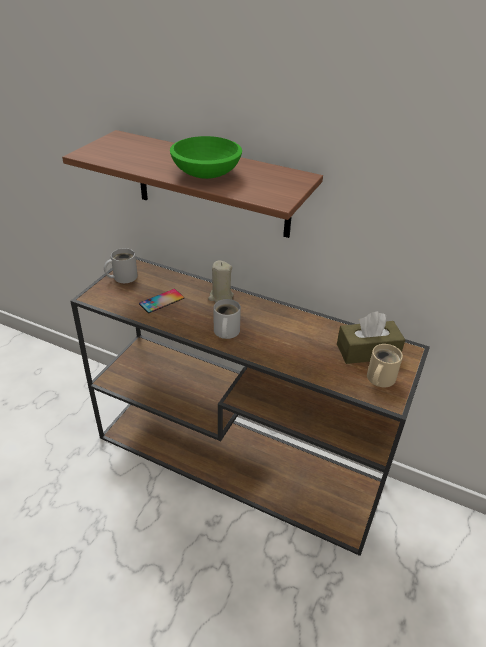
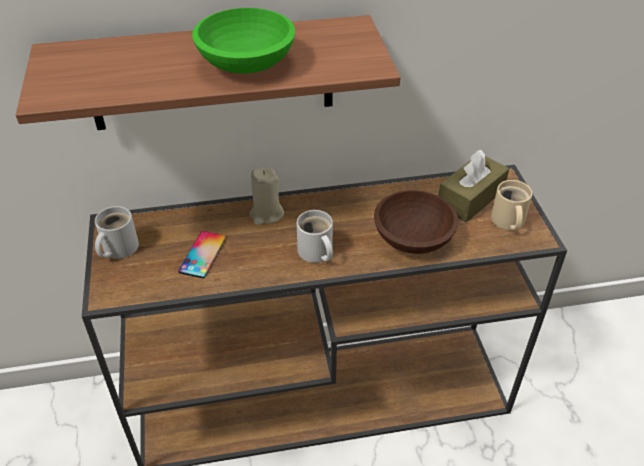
camera: 35 degrees left, 5 degrees up
none -> brown bowl [374,190,458,254]

